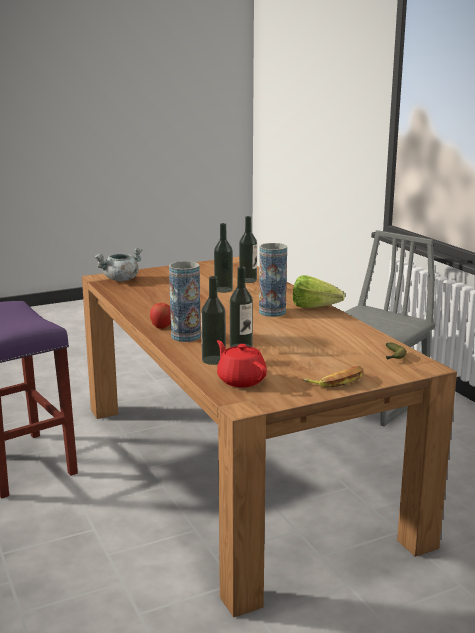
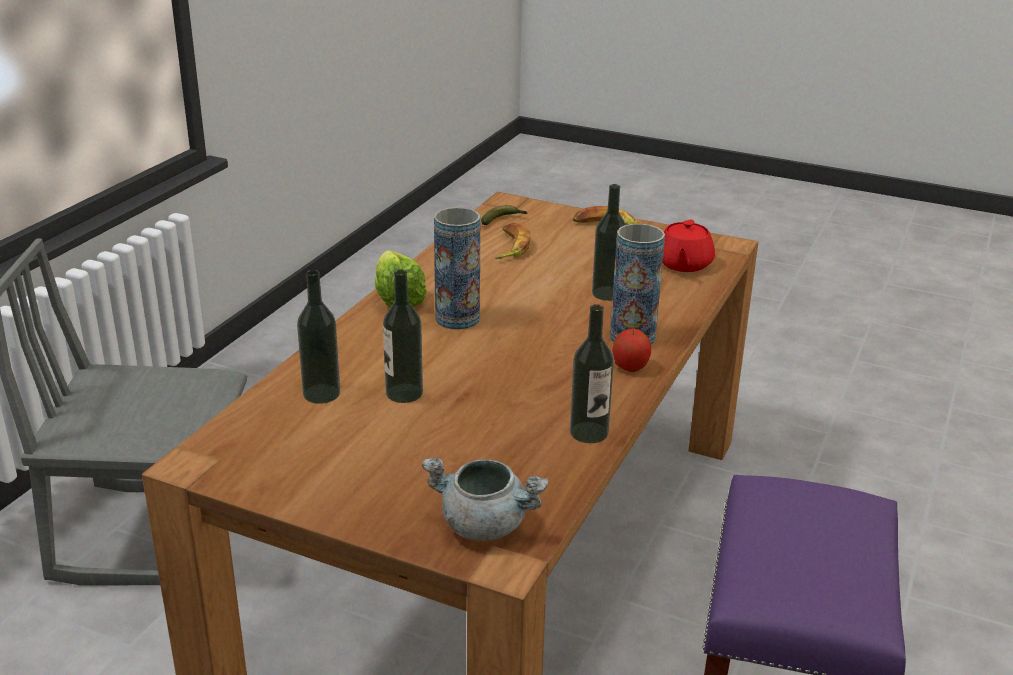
camera: 130 degrees left, 10 degrees up
bottle [201,276,226,365] -> bottle moved to [570,304,614,443]
none -> banana [495,223,531,259]

